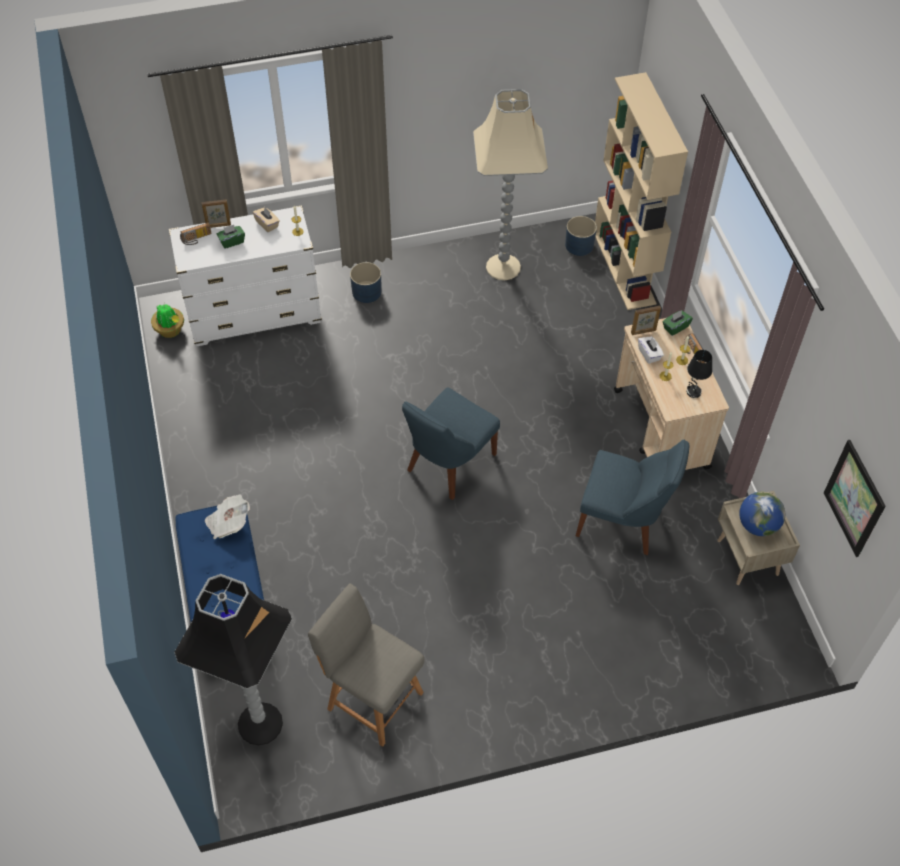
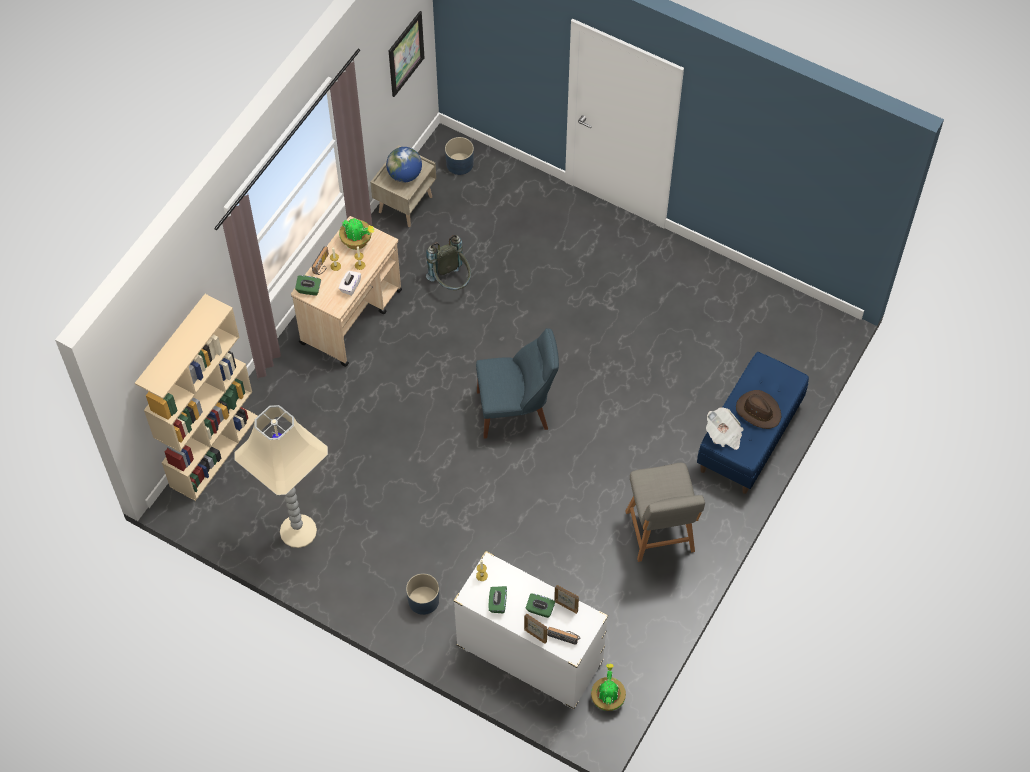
camera: 135 degrees left, 5 degrees up
black floor lamp [174,574,292,745] -> none
beige tissue box [253,207,280,232] -> green tissue box [489,586,507,613]
grey chair [308,583,424,747] -> grey chair moved to [626,463,705,562]
blue planter [565,216,597,256] -> blue planter moved to [445,137,474,175]
blue chair [576,440,689,555] -> grey backpack [426,235,471,290]
picture frame [631,306,661,335] -> picture frame moved to [554,585,579,614]
black table lamp [687,350,712,398] -> potted plant [339,218,375,250]
none -> brown hat [736,390,781,429]

